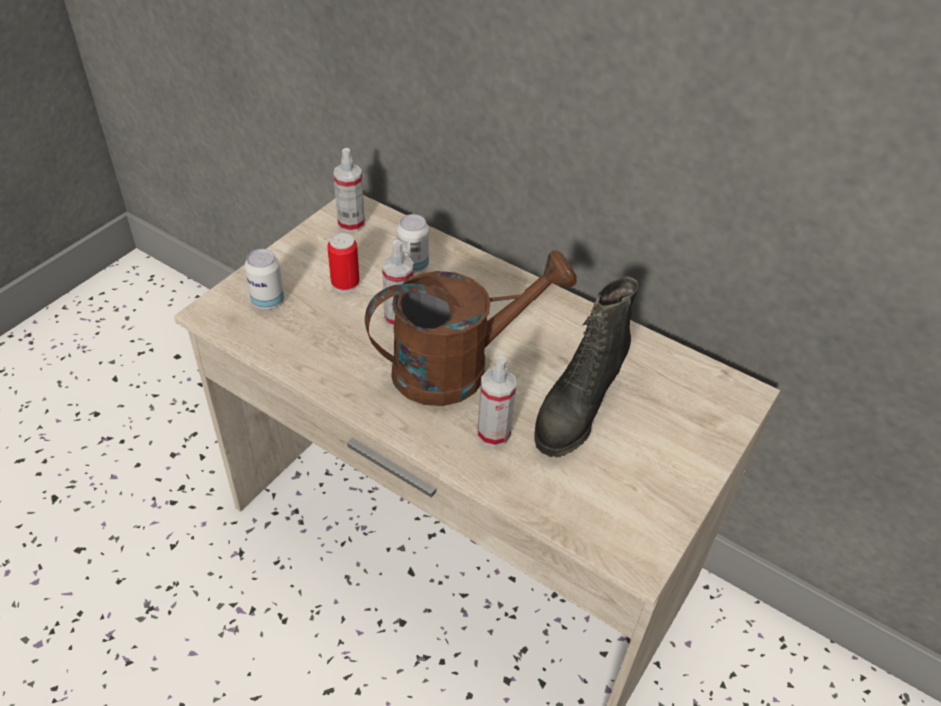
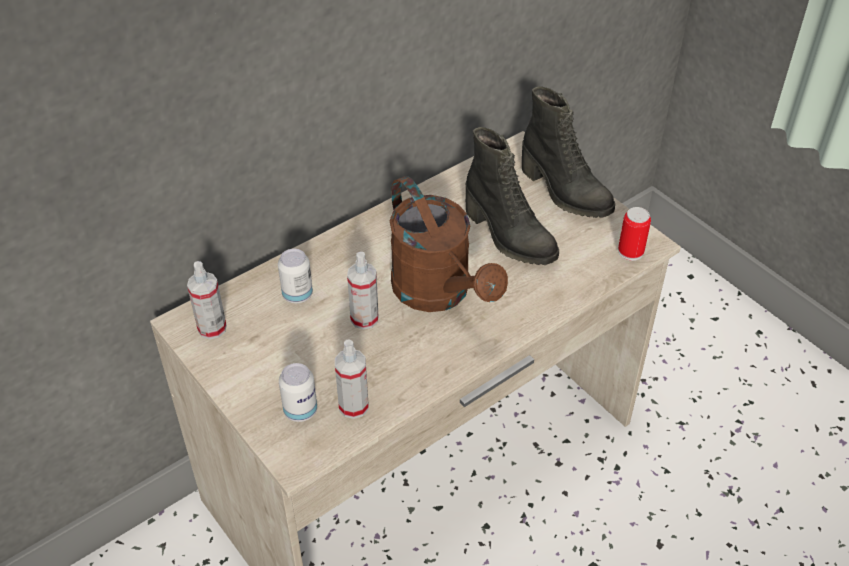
camera: 70 degrees left, 0 degrees up
can [327,233,360,293] -> can moved to [618,207,651,261]
brown watering can [365,250,577,406] -> brown watering can turned 150 degrees clockwise [390,176,508,312]
spray bottle [477,356,516,447] -> spray bottle moved to [335,339,369,419]
none -> black boot [522,86,615,218]

